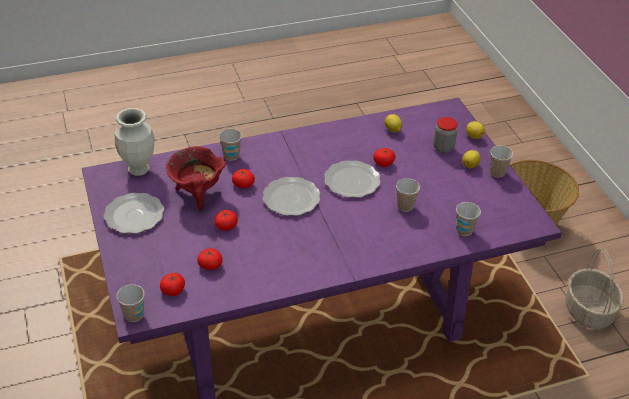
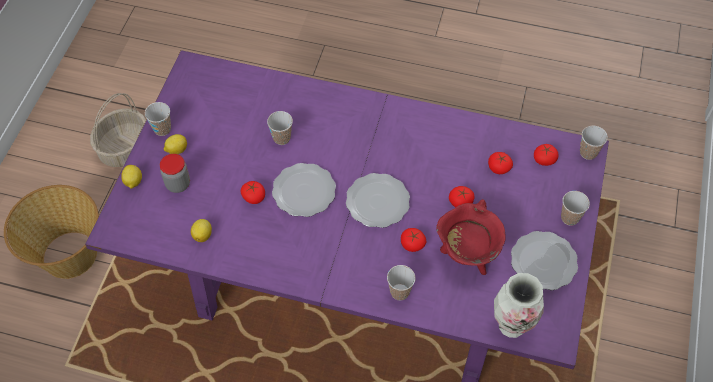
camera: 145 degrees left, 15 degrees up
cup [456,202,481,236] -> cup moved to [561,191,590,226]

